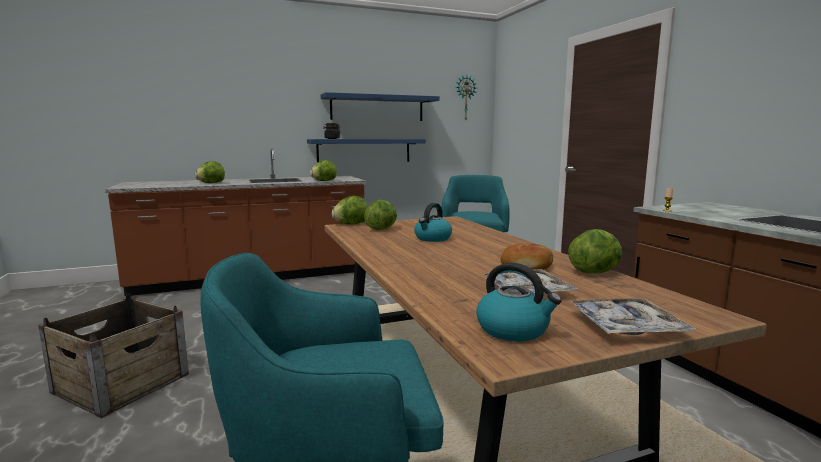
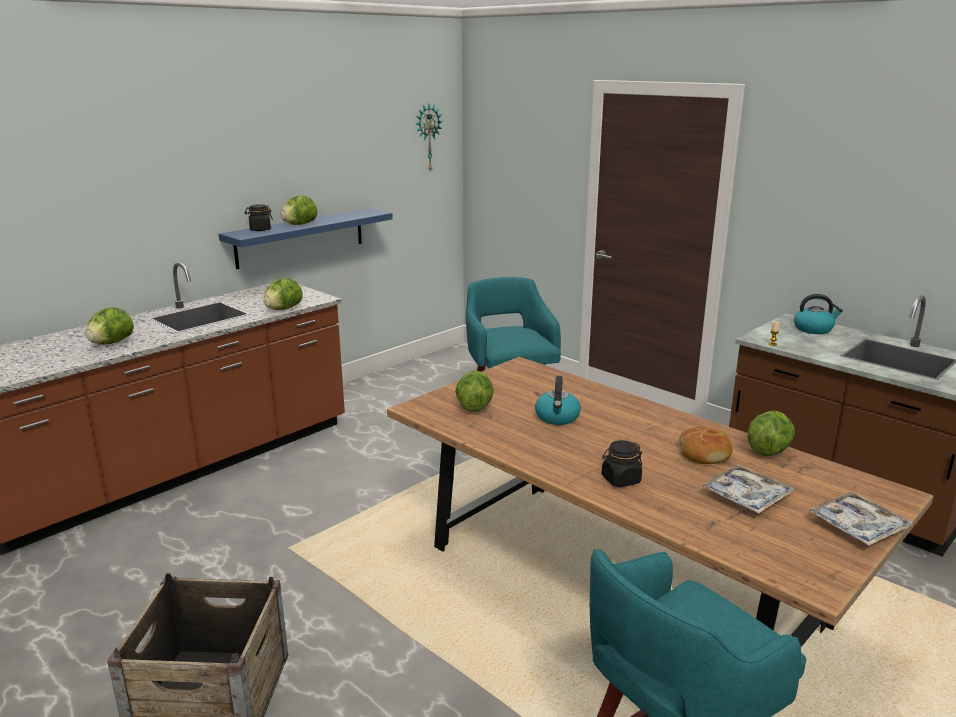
camera: 25 degrees left, 10 degrees up
blue shelf [321,92,440,121] -> none
lettuce [332,196,368,224] -> lettuce moved to [281,195,317,225]
kettle [476,263,562,342] -> kettle moved to [794,294,843,334]
none -> black jar [602,440,642,487]

